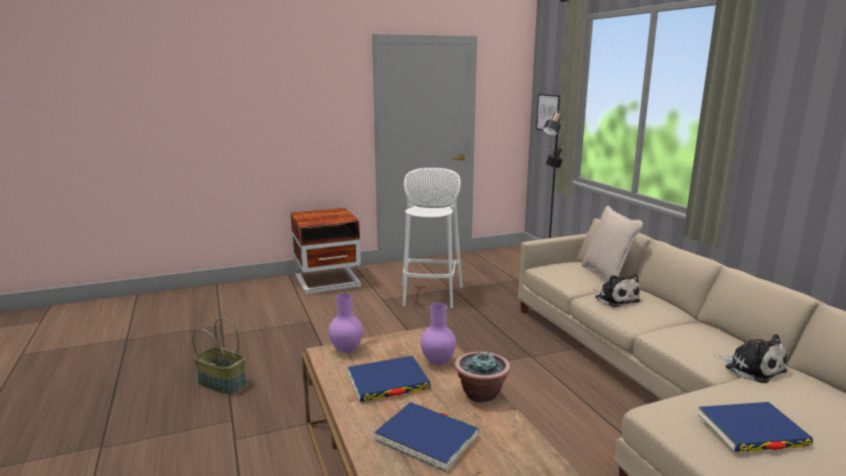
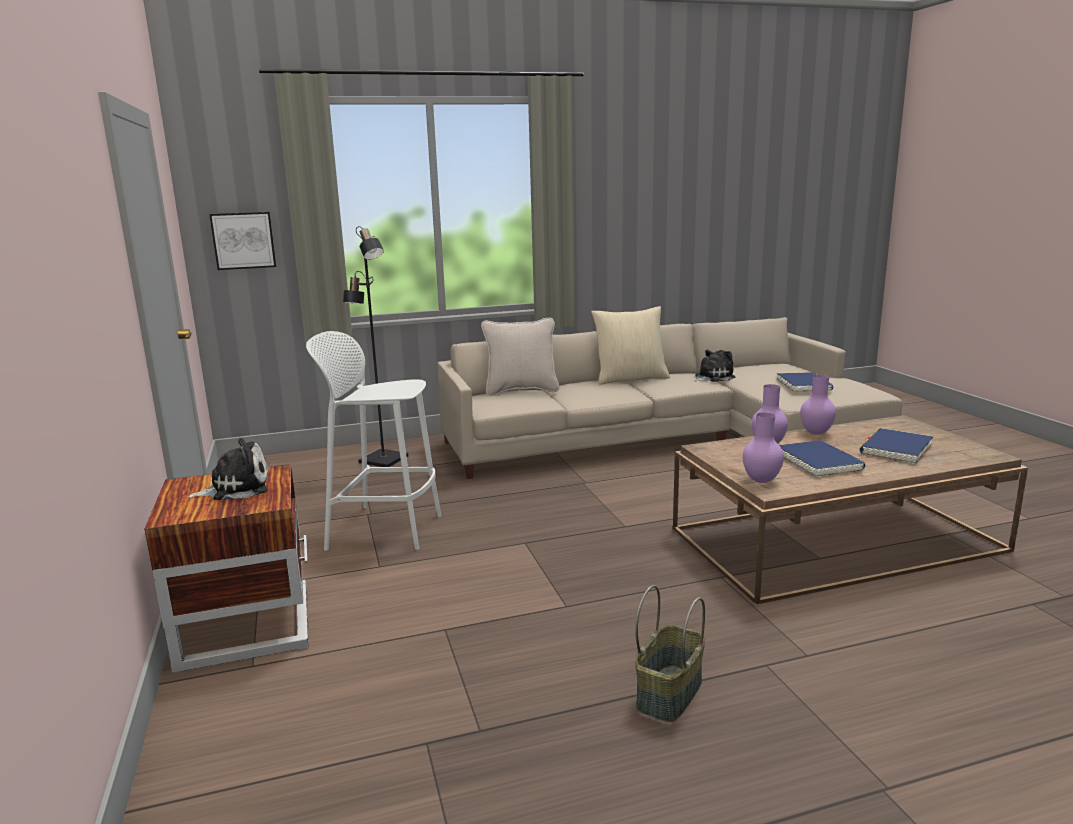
camera: 85 degrees left, 0 degrees up
potted plant [454,351,511,403] -> purple vase [800,374,836,435]
plush toy [593,274,641,307] -> plush toy moved to [187,438,268,500]
none -> beige pillow [591,306,670,384]

